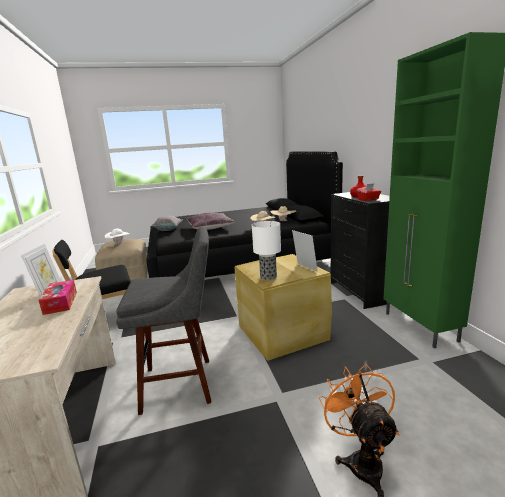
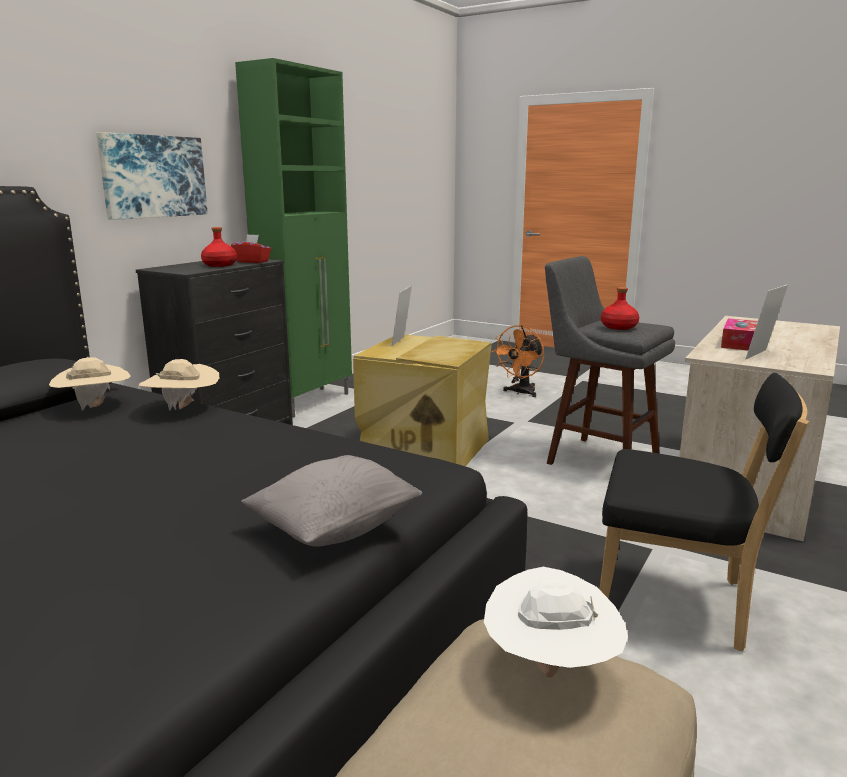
camera: 135 degrees left, 0 degrees up
brown pillow [186,212,235,230] -> none
table lamp [252,221,281,280] -> none
none -> picture [96,132,208,220]
none -> red bottle [601,287,639,330]

